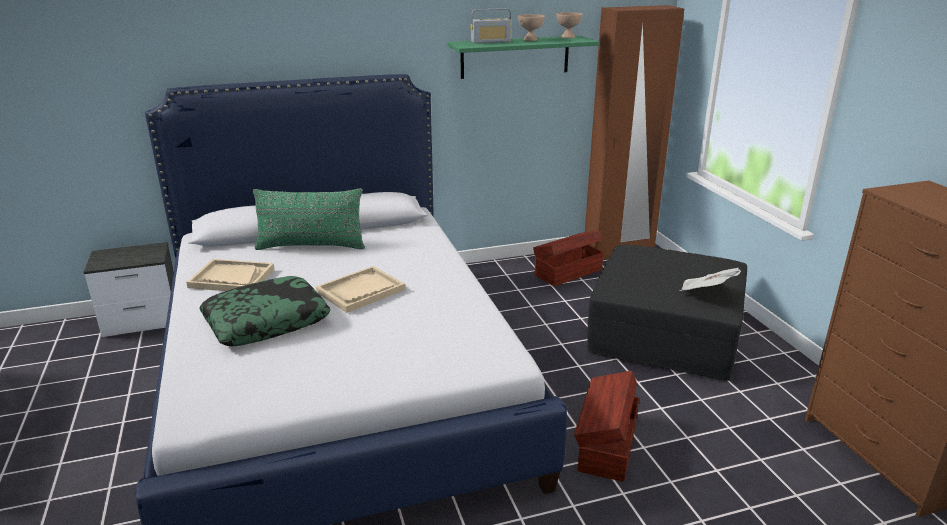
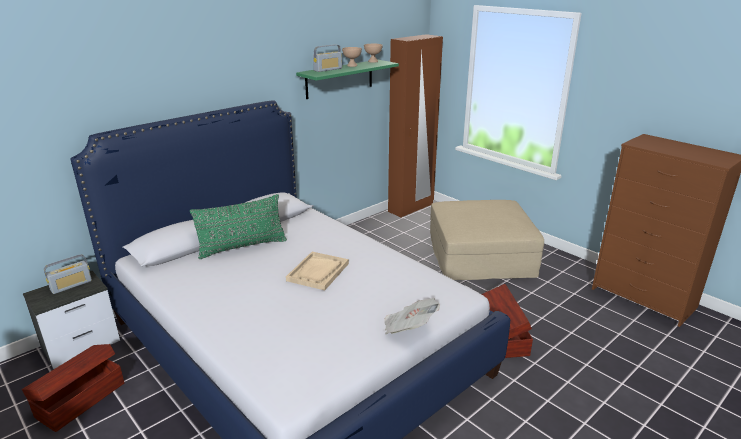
camera: 25 degrees left, 0 degrees up
beige tray [186,259,274,291] -> none
pillow [199,276,330,346] -> none
brown storage box [533,231,604,286] -> brown storage box moved to [22,344,124,432]
black ottoman [587,245,747,381] -> beige ottoman [430,200,544,280]
newspaper [680,268,741,291] -> newspaper moved to [384,298,440,334]
none -> radio [44,254,92,294]

